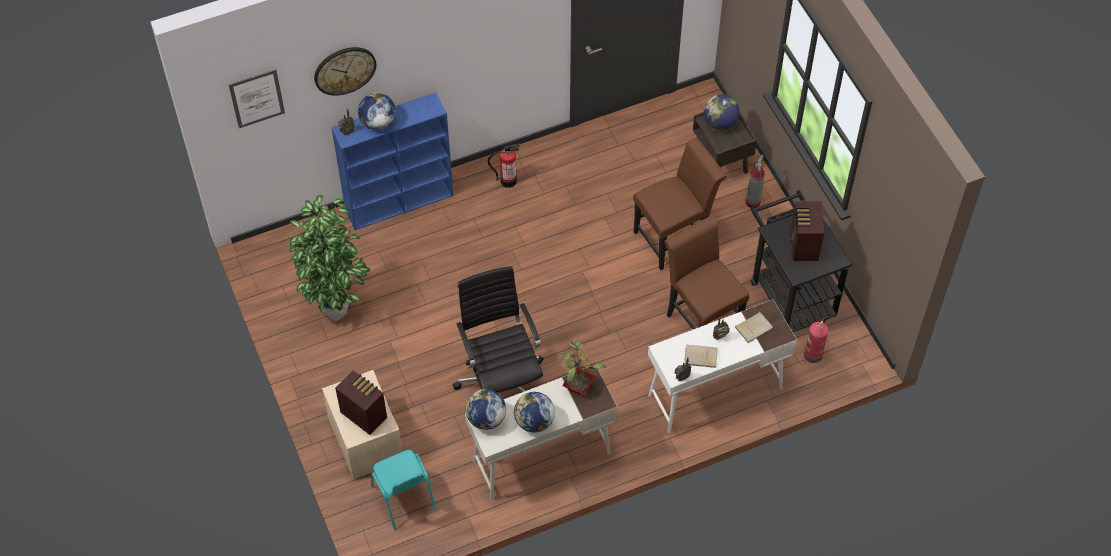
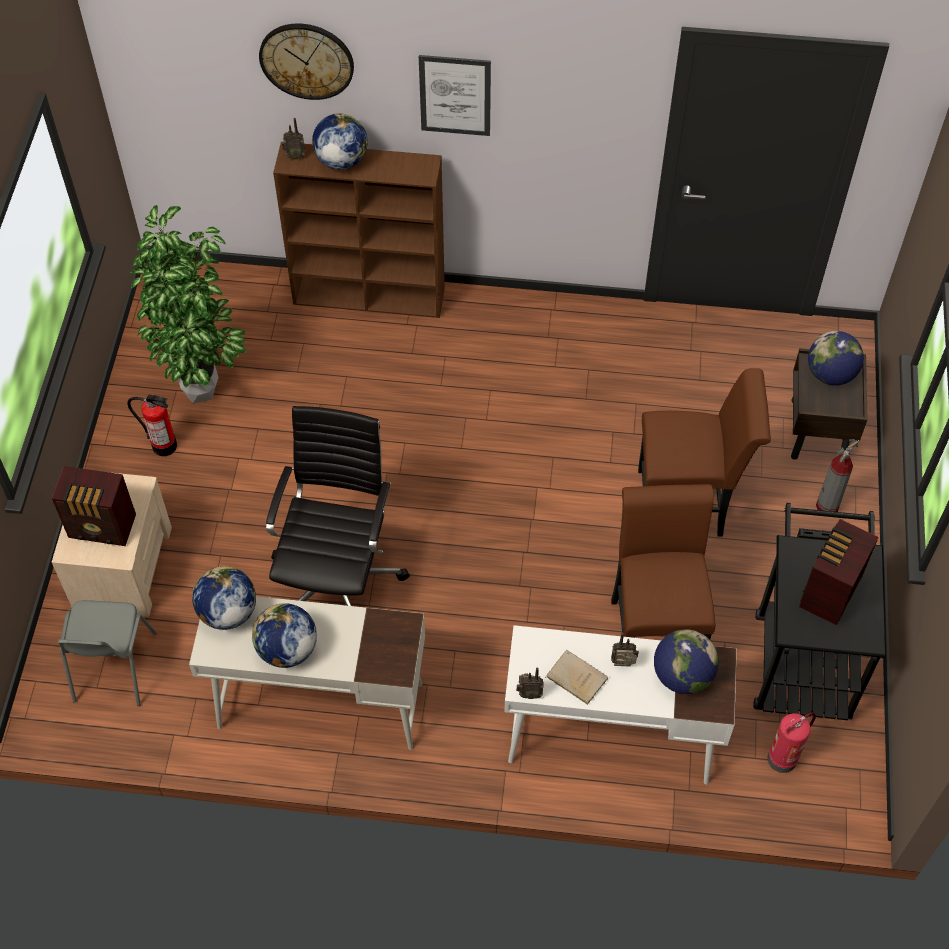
camera: 30 degrees right, 0 degrees up
picture [228,69,285,128] -> picture moved to [419,55,491,136]
blue bookcase [331,92,454,230] -> brown bookcase [273,144,445,318]
radio [335,370,387,435] -> radio turned 120 degrees clockwise [52,466,136,546]
turquoise chair [371,450,437,530] -> grey chair [58,600,157,706]
fire extinguisher [488,143,520,188] -> fire extinguisher moved to [127,395,177,456]
potted plant [559,340,606,395] -> none
beige book [735,312,773,343] -> globe [654,629,719,694]

